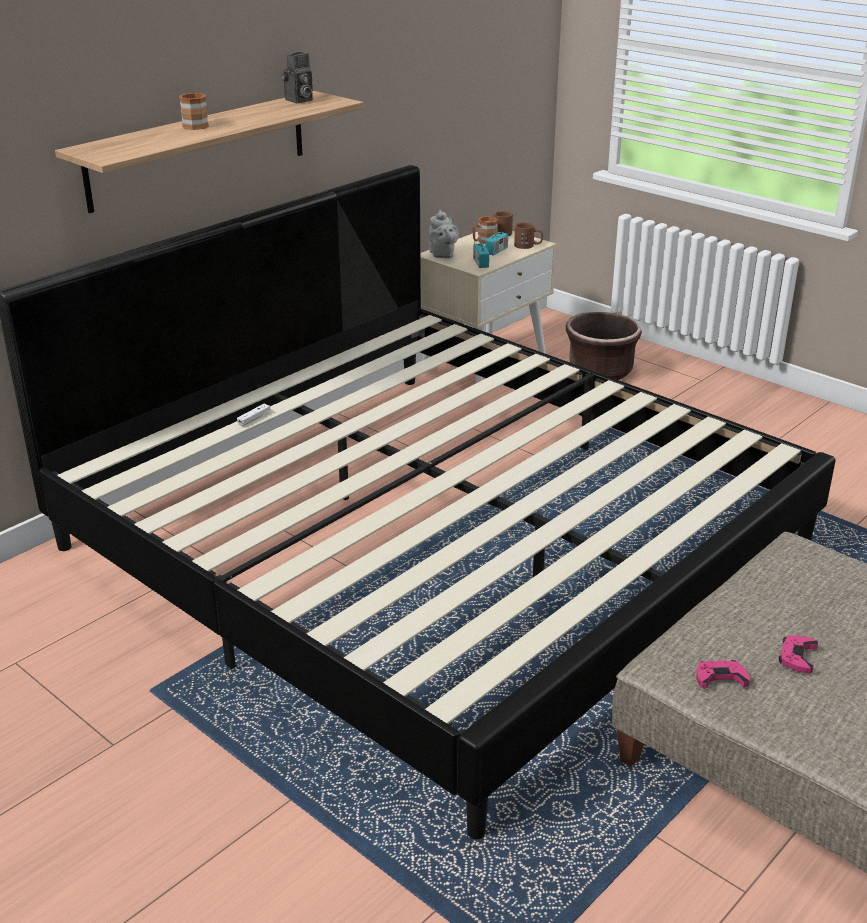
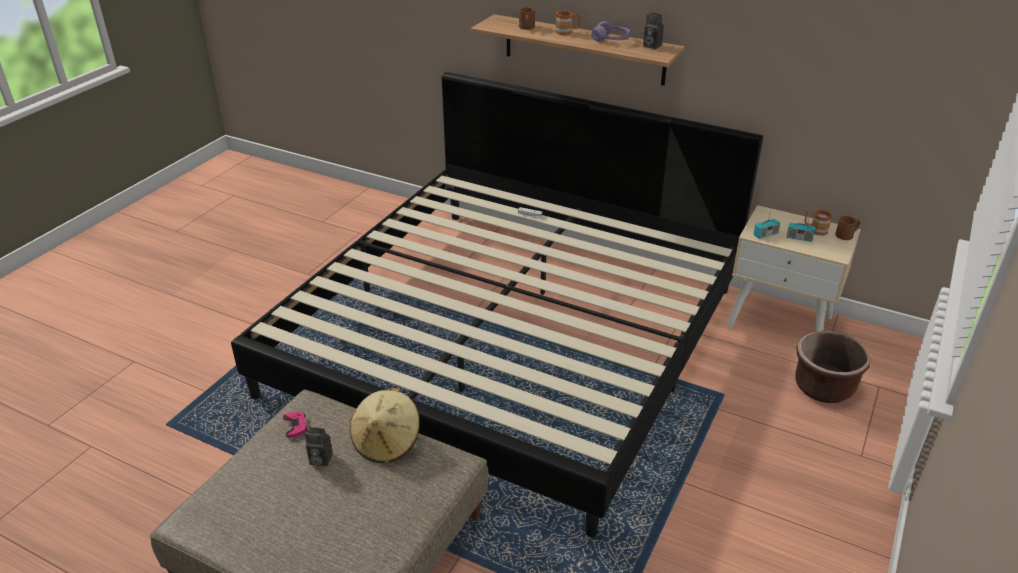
camera: 75 degrees right, 5 degrees up
grey teapot [429,210,459,258] -> none
brown mug [514,222,543,249] -> brown mug moved to [519,7,535,30]
pink game controller [779,636,818,673] -> camera [305,427,333,466]
none -> beige hat [350,388,420,463]
none -> purple headphones [591,21,630,41]

